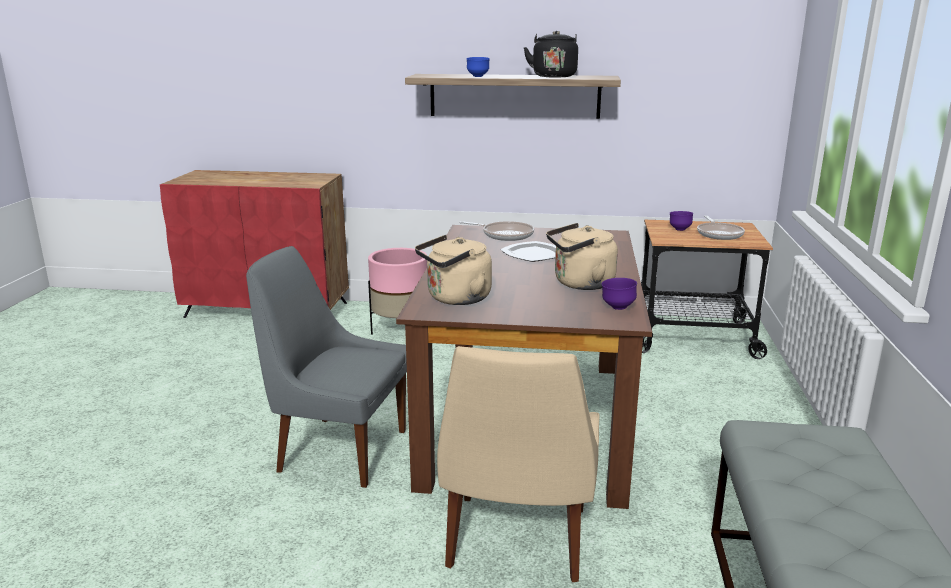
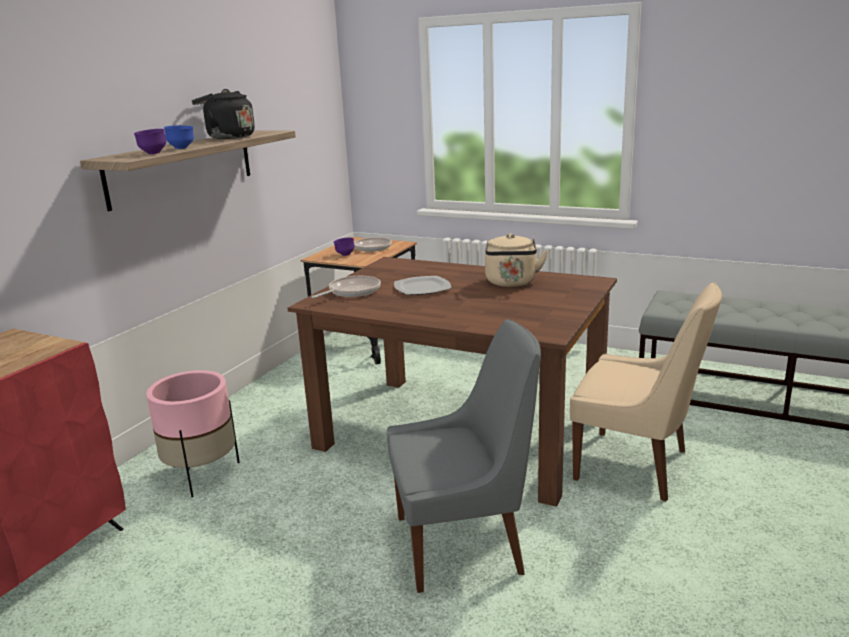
camera: 70 degrees left, 0 degrees up
grey chair [246,246,407,488] -> grey chair turned 135 degrees counterclockwise [387,319,541,593]
beige kettle [415,235,492,305] -> none
purple bowl [602,278,637,310] -> purple bowl moved to [134,129,166,154]

